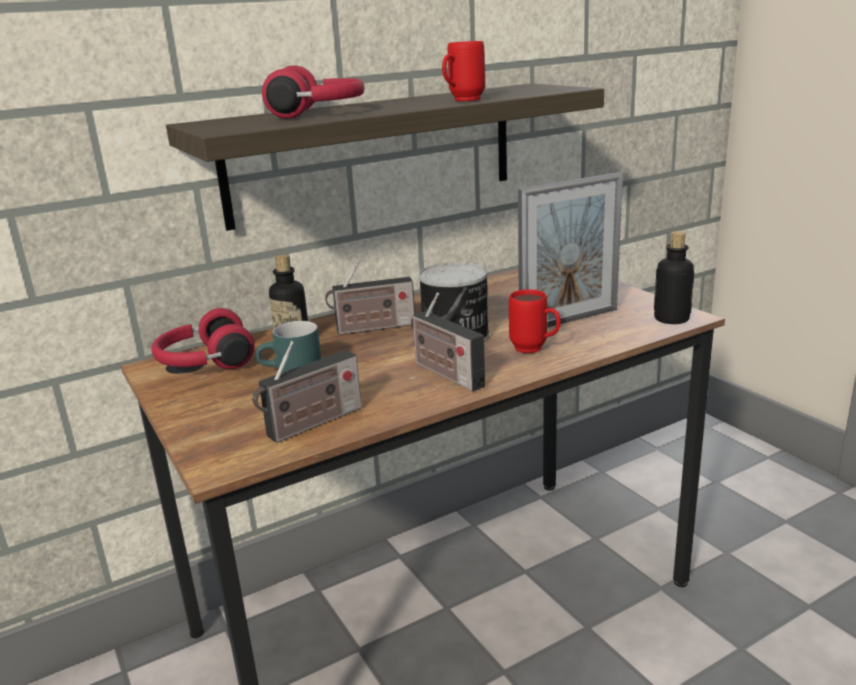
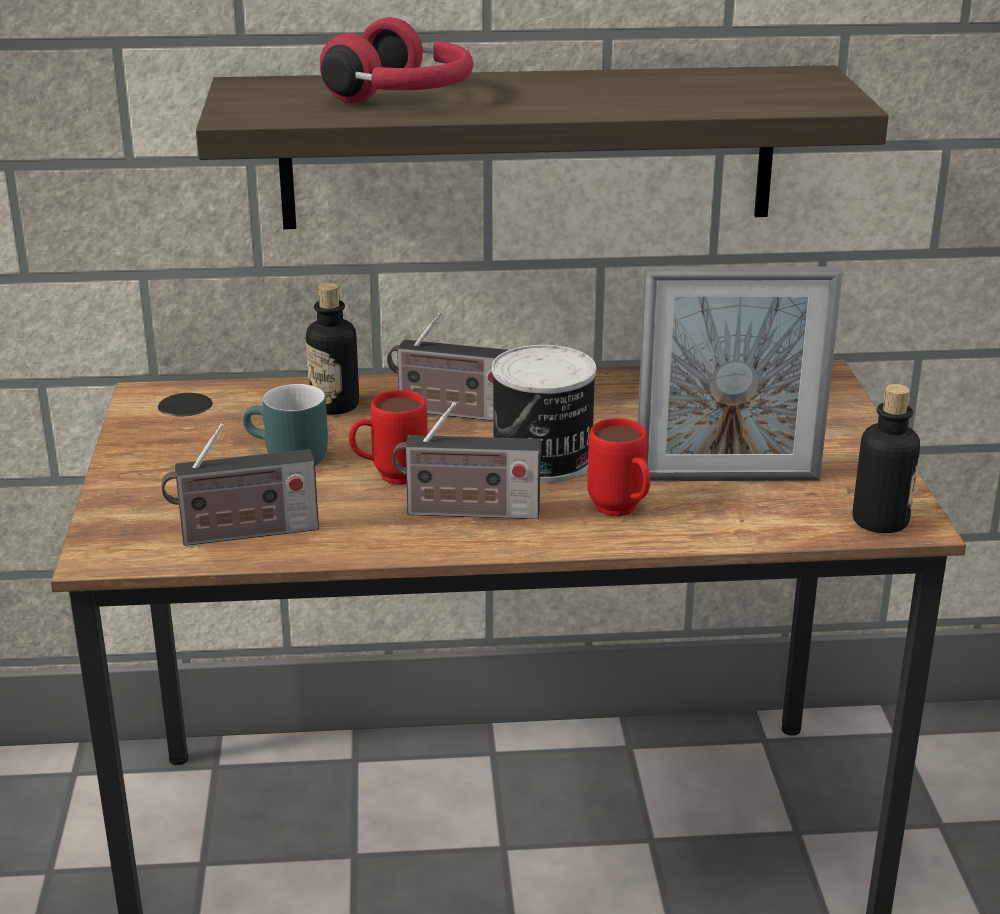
camera: 25 degrees right, 5 degrees up
red headphones [152,308,254,369] -> none
radio [411,293,485,392] -> radio turned 75 degrees counterclockwise [392,402,541,519]
red mug [442,41,485,101] -> red mug moved to [349,390,428,485]

